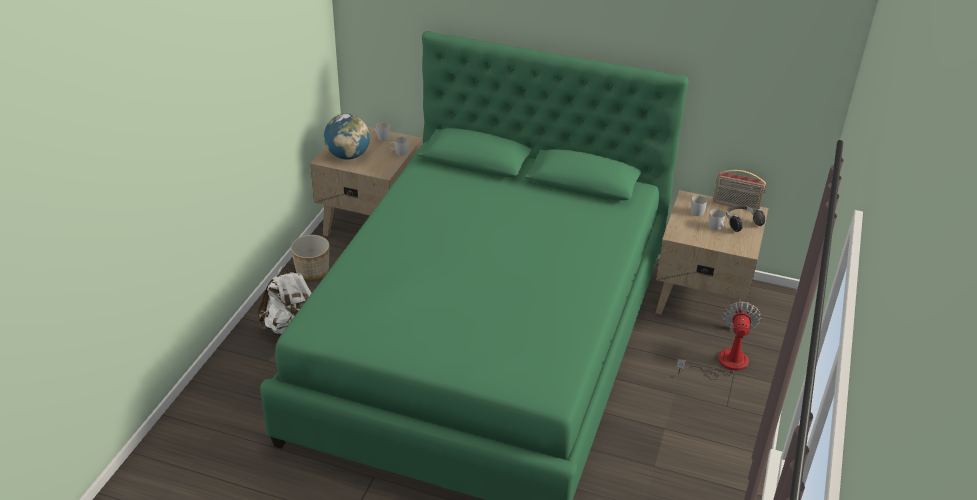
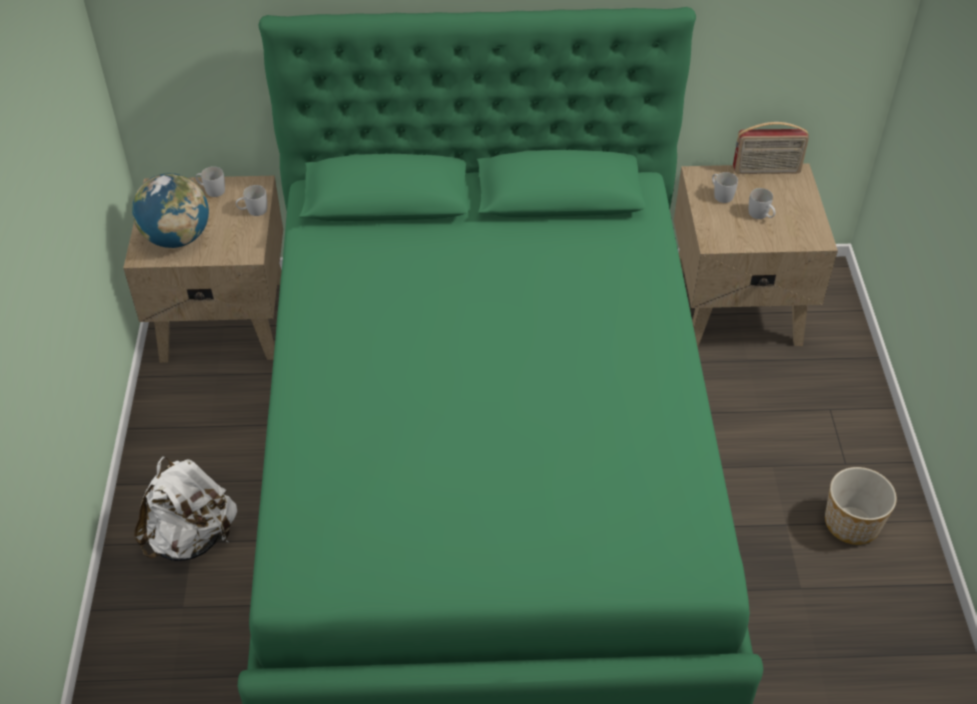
camera: 20 degrees left, 10 degrees up
planter [291,235,329,280] -> planter moved to [825,467,897,545]
fan [676,301,761,380] -> none
headphones [726,205,765,232] -> none

